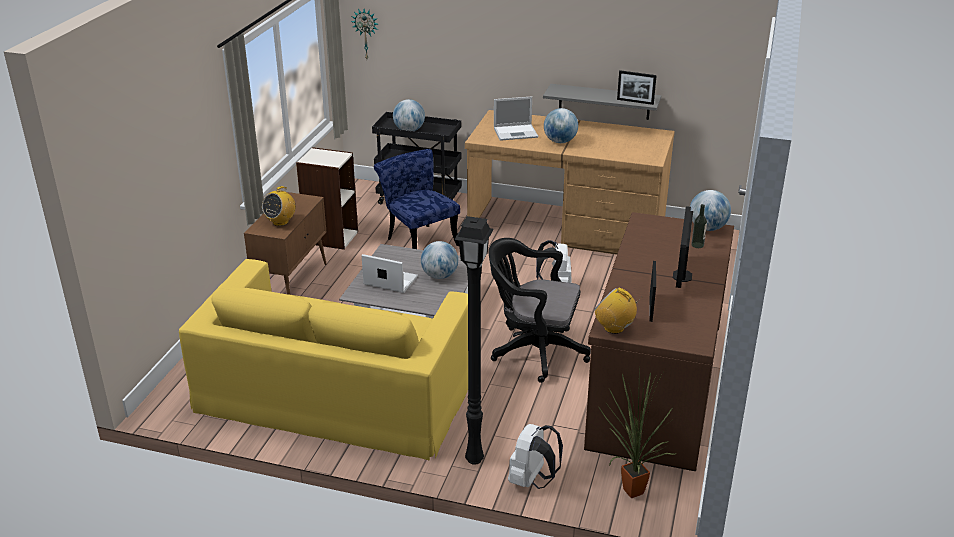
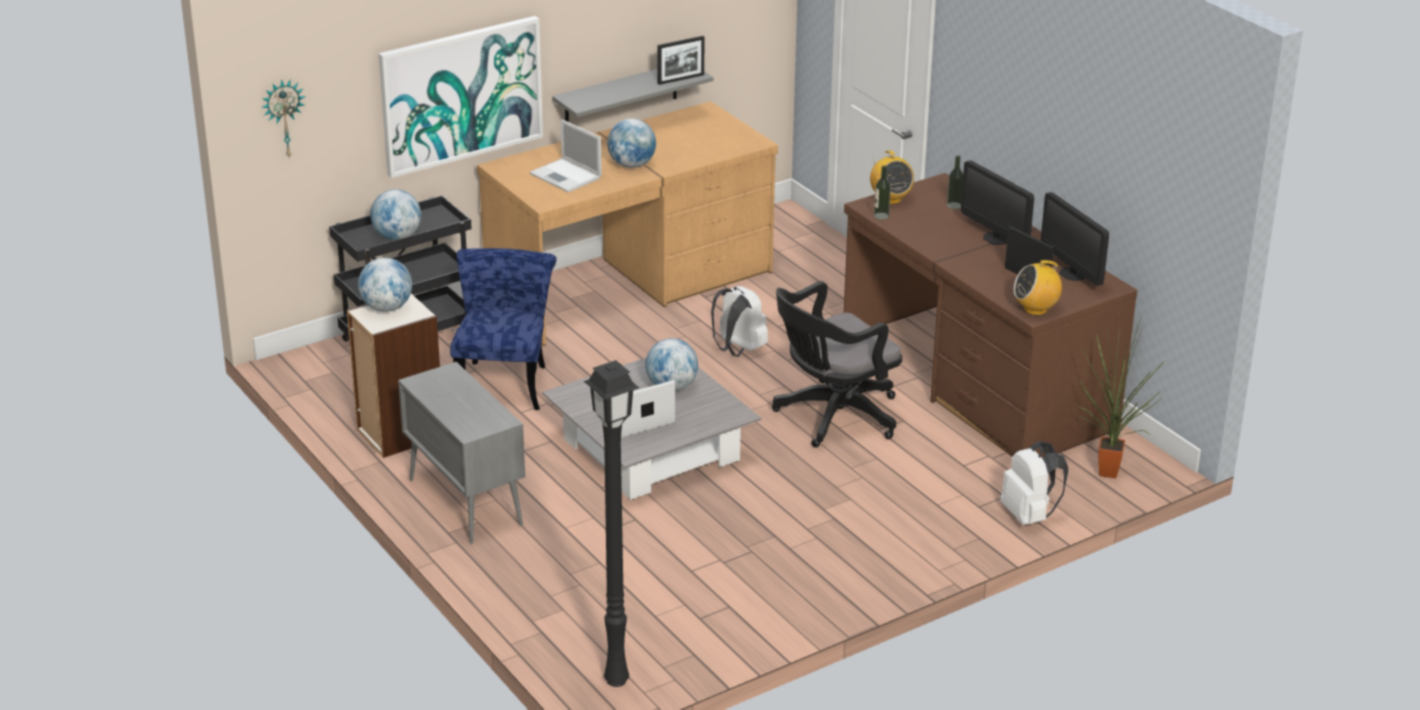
camera: 50 degrees left, 0 degrees up
yellow sofa [179,259,468,460] -> none
brown cabinet [244,192,327,295] -> grey cabinet [398,362,525,544]
radio [262,186,295,226] -> radio moved to [870,150,914,204]
blue chair [374,149,460,249] -> blue chair turned 90 degrees clockwise [450,248,557,410]
black floor lamp [454,216,494,465] -> black floor lamp moved to [584,360,639,687]
laptop [494,96,538,141] -> laptop turned 105 degrees clockwise [530,119,602,192]
globe [690,190,731,231] -> globe moved to [358,258,412,312]
none -> picture [378,16,543,178]
none -> bottle [874,165,891,220]
none -> monitor [1041,192,1109,286]

